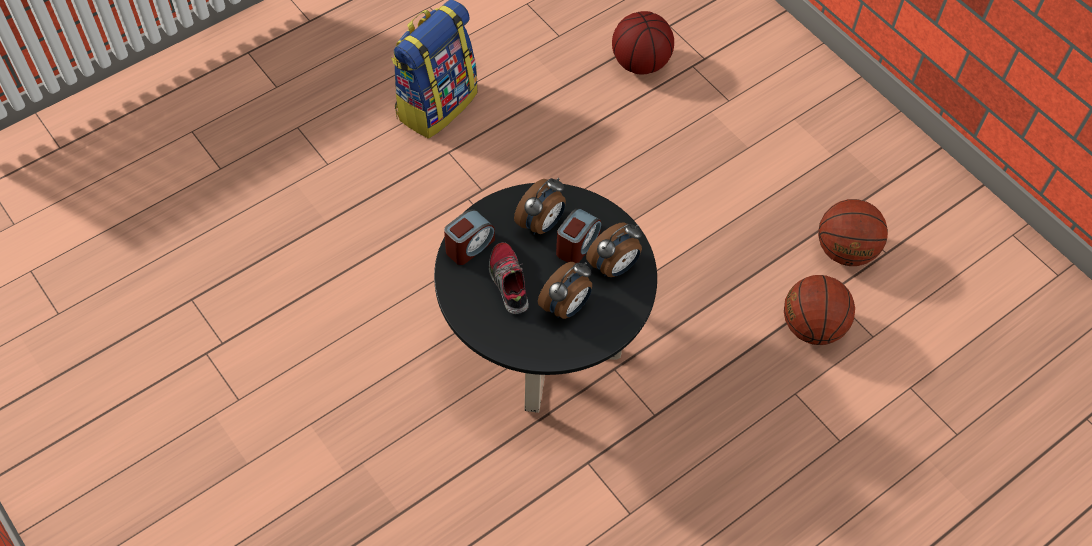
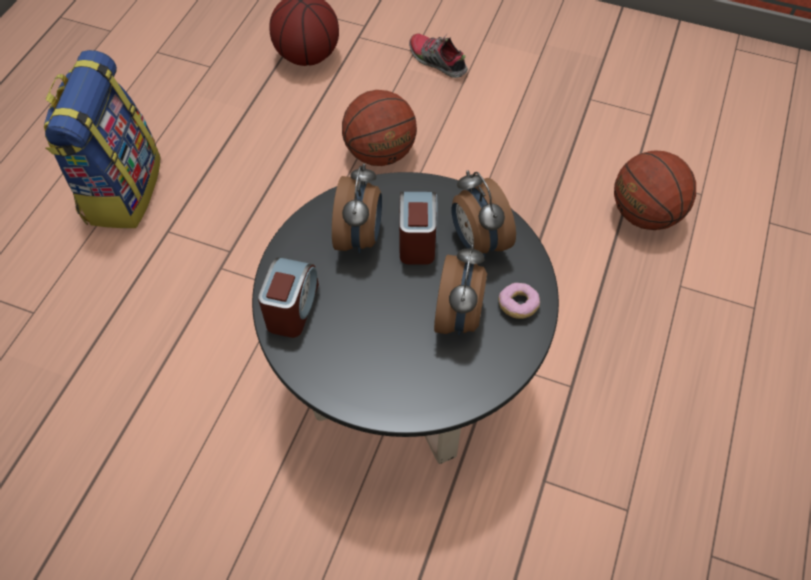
camera: 30 degrees left, 0 degrees up
shoe [489,242,529,314] -> shoe moved to [409,34,468,78]
alarm clock [586,222,642,277] -> alarm clock turned 135 degrees clockwise [452,170,516,257]
basketball [818,199,888,266] -> basketball moved to [342,90,417,166]
none -> donut [498,283,540,319]

